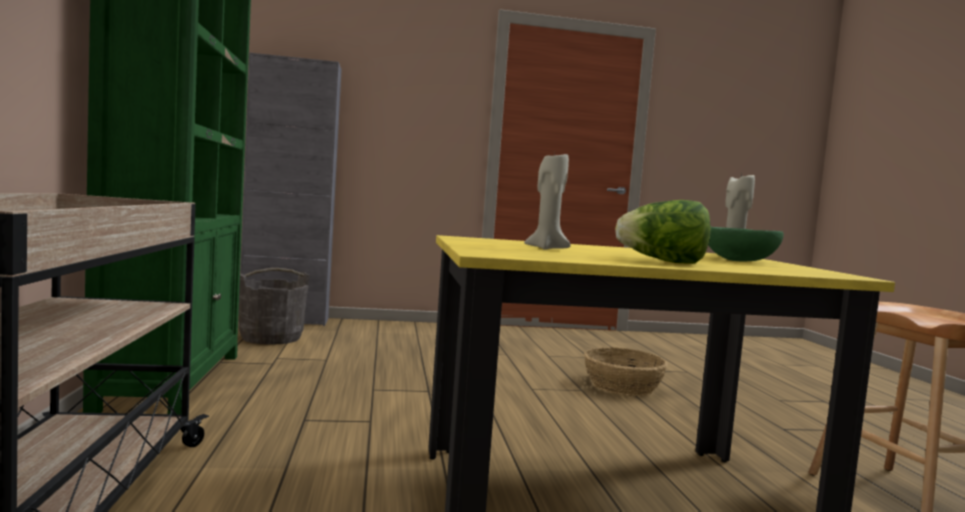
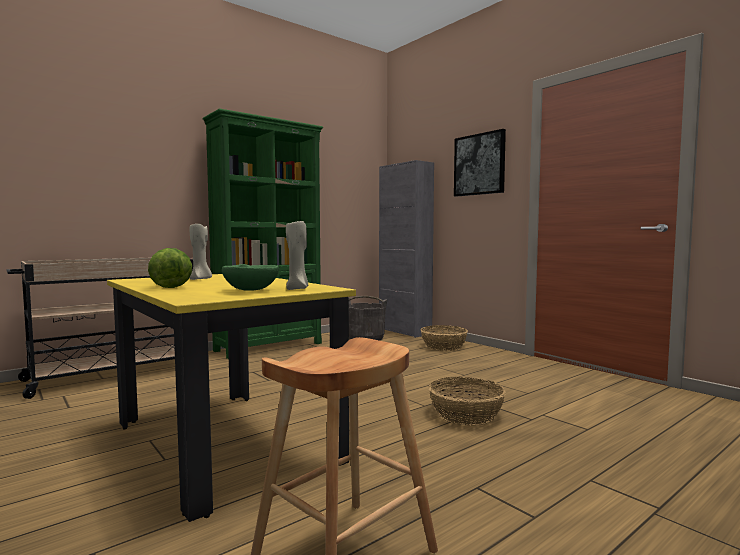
camera: 60 degrees right, 0 degrees up
none -> basket [421,325,468,351]
none -> picture [454,129,506,197]

